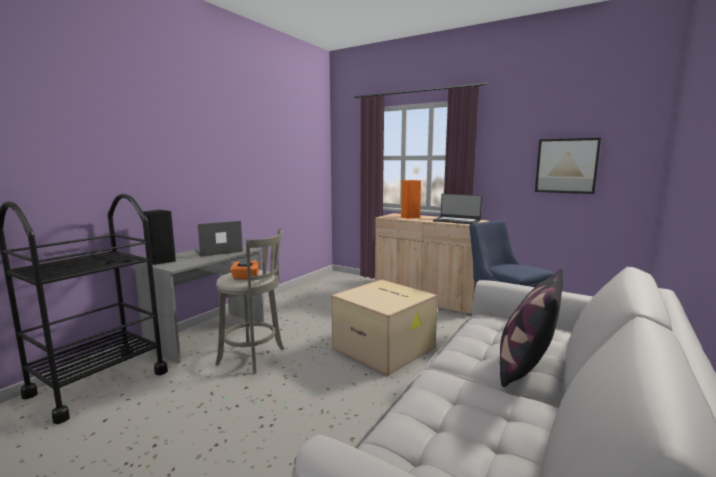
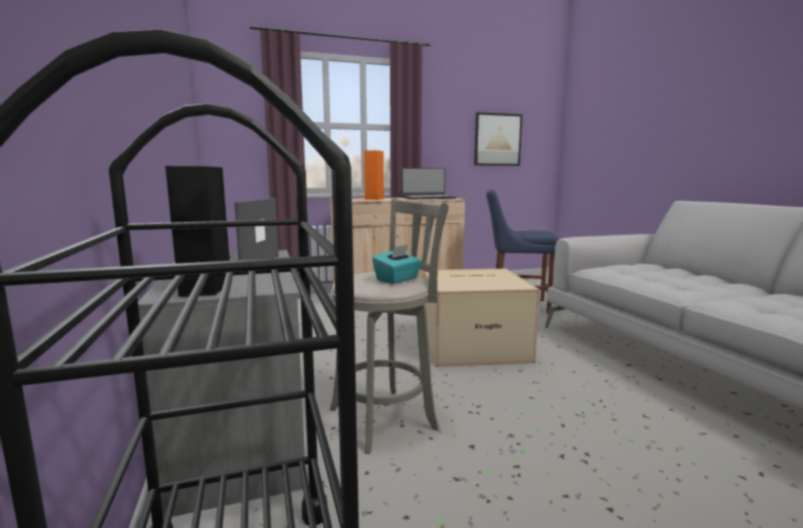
camera: 50 degrees left, 0 degrees up
orange tissue box [230,258,260,279] -> turquoise tissue box [372,245,422,284]
pillow [500,269,563,387] -> none

